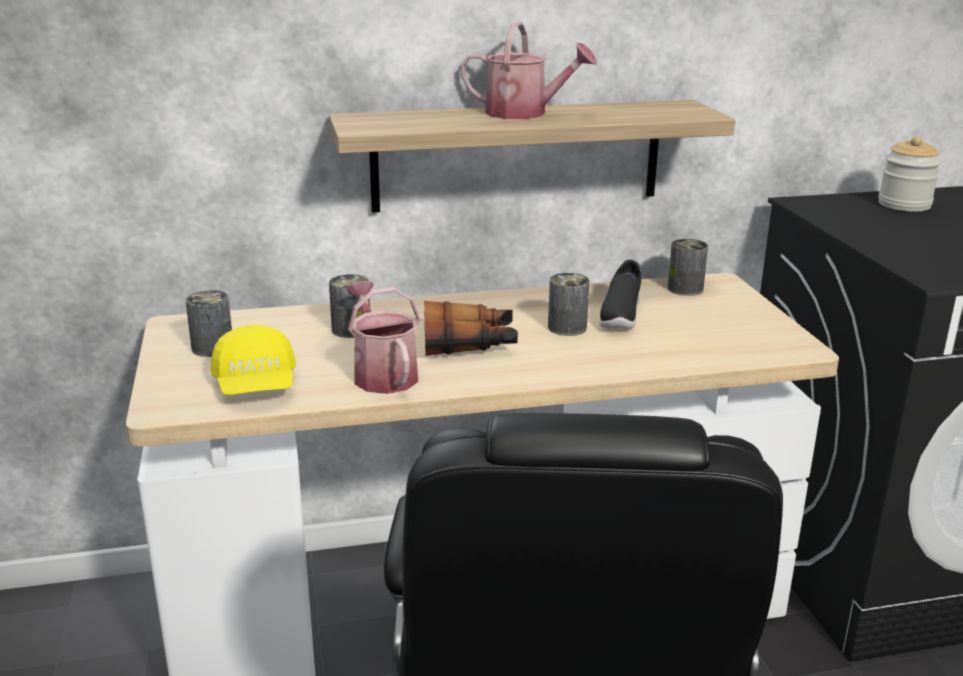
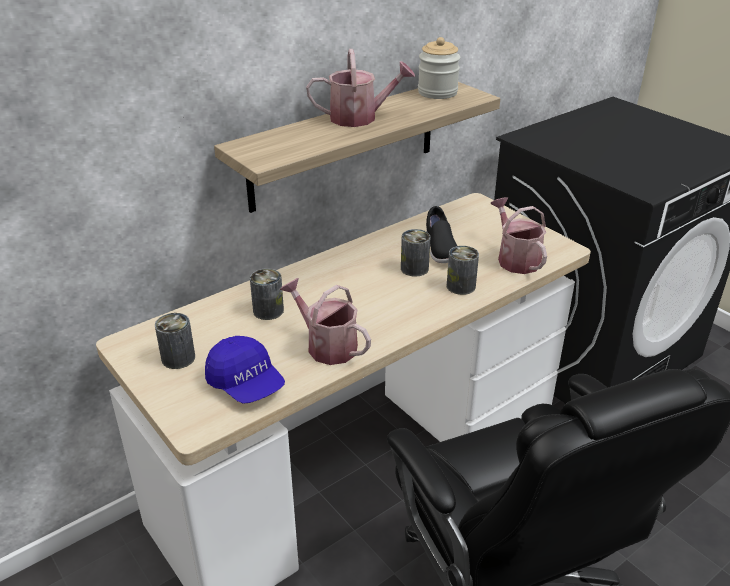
camera: 25 degrees left, 10 degrees up
yellow cap [211,325,296,395] -> blue cap [205,336,285,404]
binoculars [424,301,518,356] -> none
can [668,239,708,296] -> can moved to [447,246,479,295]
jar [878,136,941,212] -> jar moved to [418,37,460,99]
none -> watering can [491,197,547,274]

